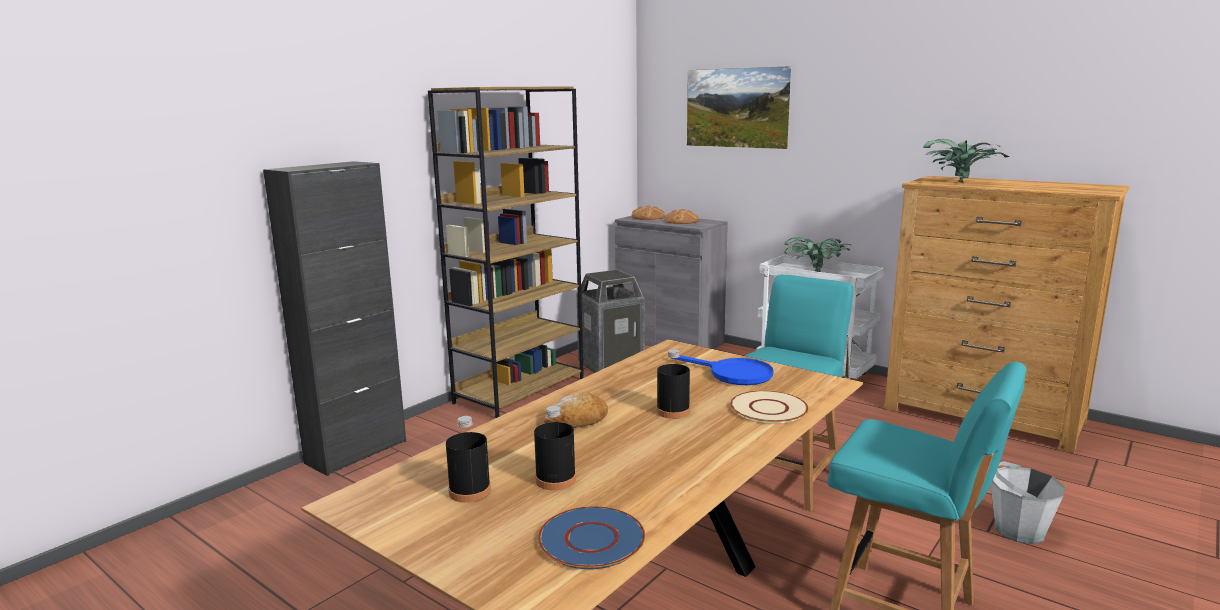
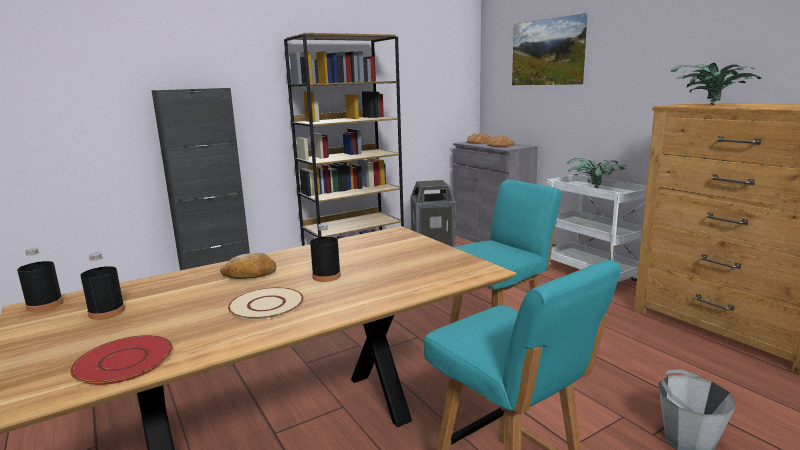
camera: 20 degrees right, 0 degrees up
black bottle [534,406,576,490] -> black bottle moved to [17,248,63,312]
blue plate [538,506,645,569] -> red plate [70,335,173,385]
blue frying pan [671,355,773,385] -> none
beige plate [730,391,809,424] -> beige plate moved to [228,287,304,320]

